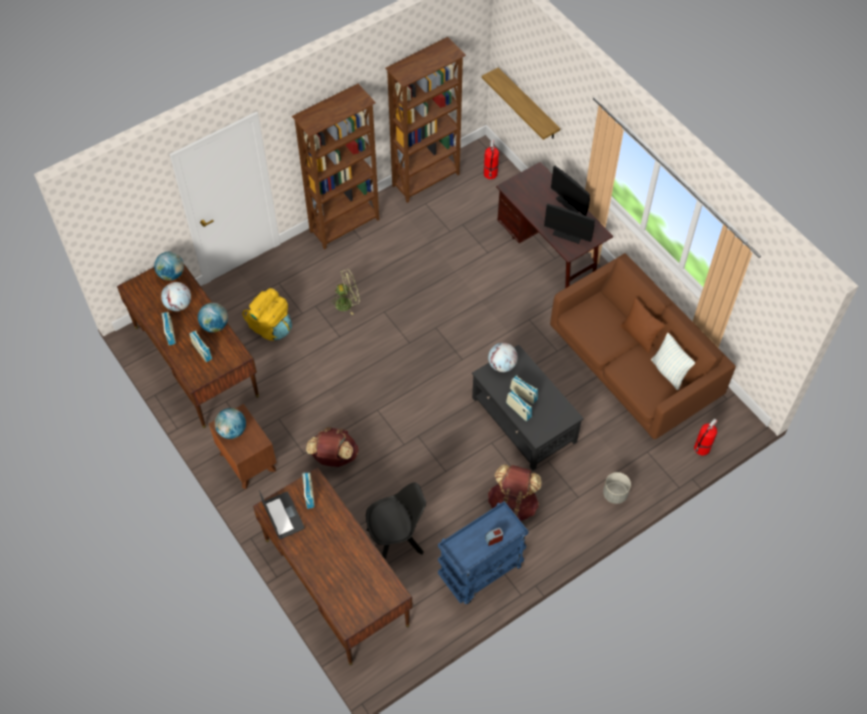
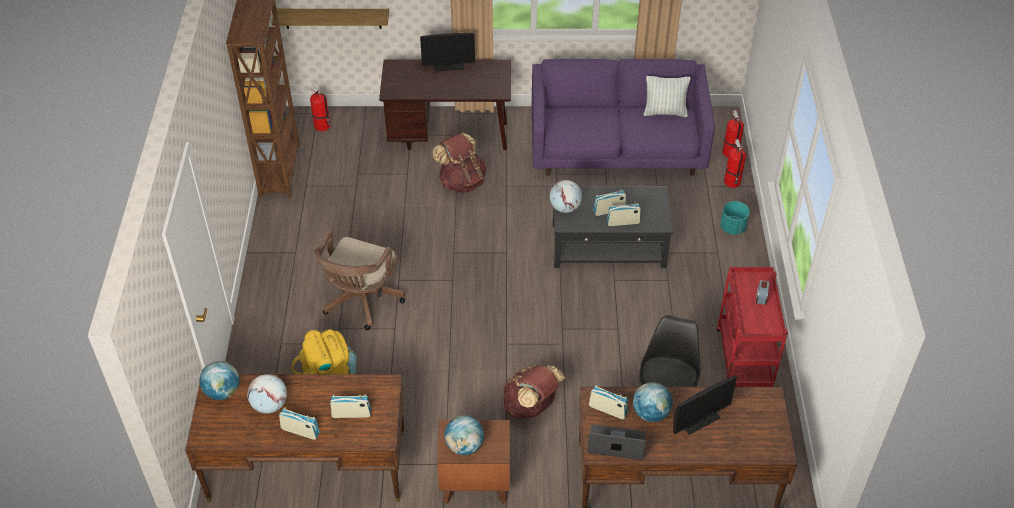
camera: 55 degrees left, 10 degrees down
globe [198,303,228,333] -> globe moved to [633,382,673,422]
brown bookcase [292,84,379,250] -> none
green fan [329,269,360,315] -> brown office chair [314,230,405,330]
blue cart [438,501,528,604] -> red cart [716,267,788,387]
brown backpack [488,464,542,521] -> brown backpack moved to [433,133,486,193]
monitor [544,204,595,244] -> monitor moved to [673,375,737,435]
brown sofa [550,253,736,439] -> purple sofa [532,59,715,176]
grey planter [603,472,631,504] -> turquoise planter [720,201,750,235]
brown pillow [621,298,665,353] -> none
none -> fire extinguisher [724,139,746,188]

